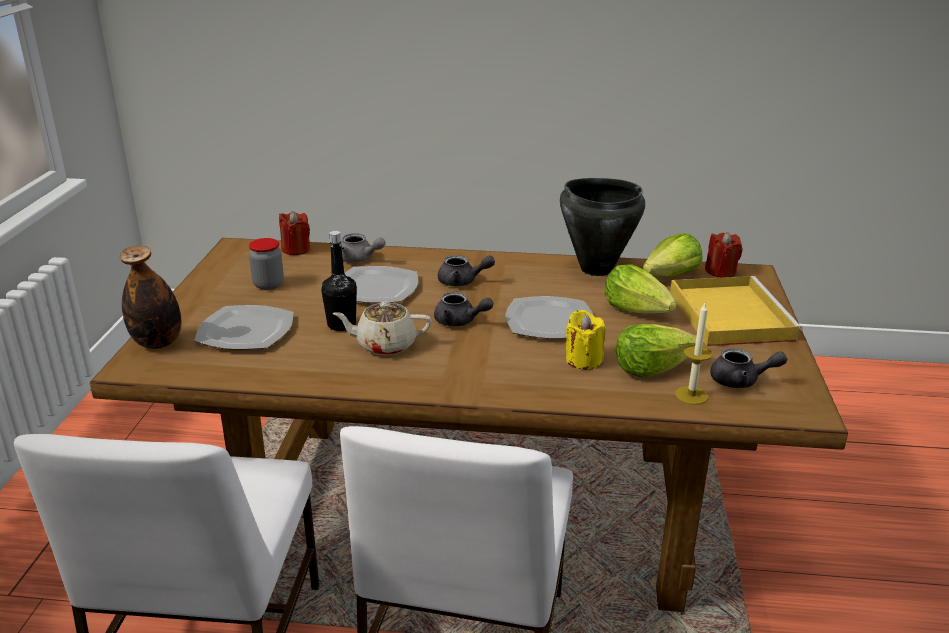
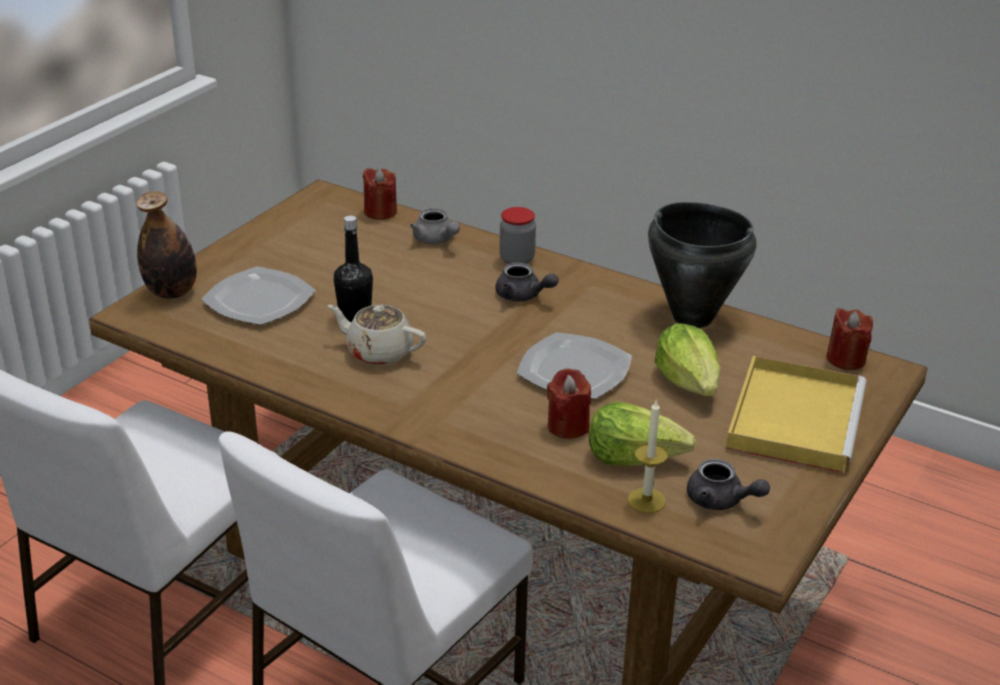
camera: 25 degrees right, 5 degrees up
jar [249,238,284,290] -> jar moved to [500,207,536,264]
plate [345,266,418,303] -> none
grey teapot [434,292,493,326] -> none
yellow candle [566,310,606,370] -> red candle [547,368,591,439]
lettuce [643,233,702,276] -> none

